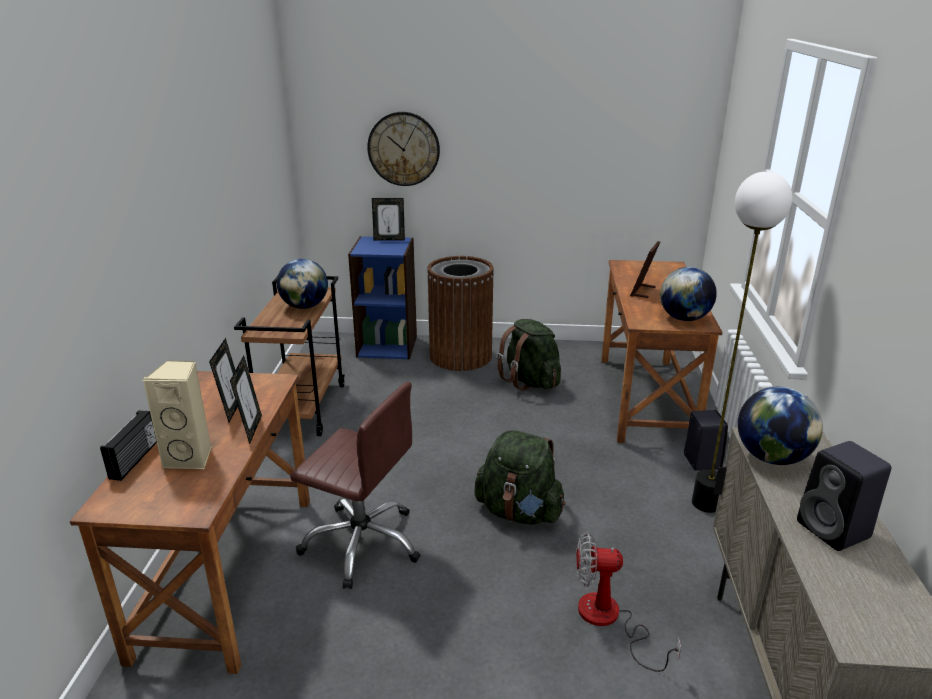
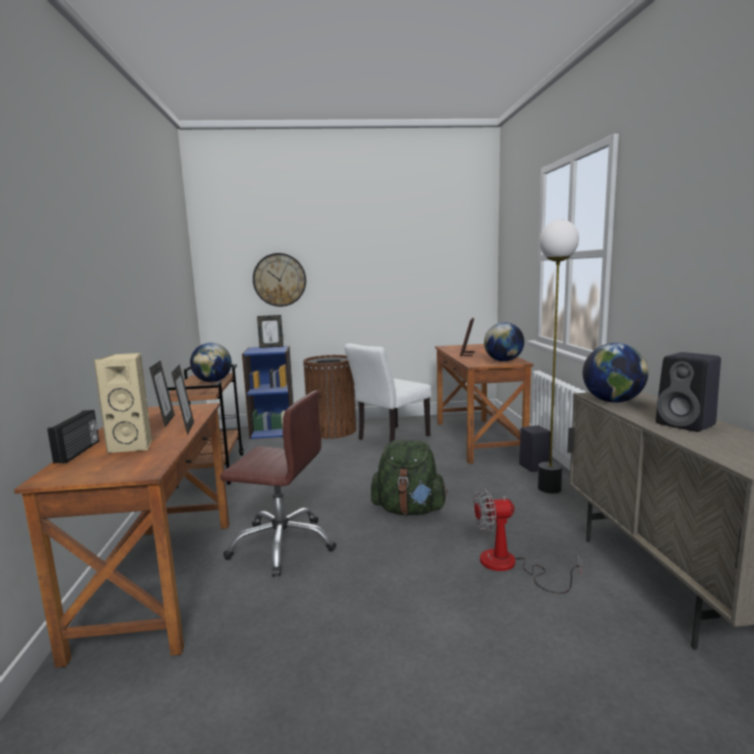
camera: 10 degrees left, 15 degrees down
green backpack [497,319,561,391] -> white chair [344,343,432,442]

